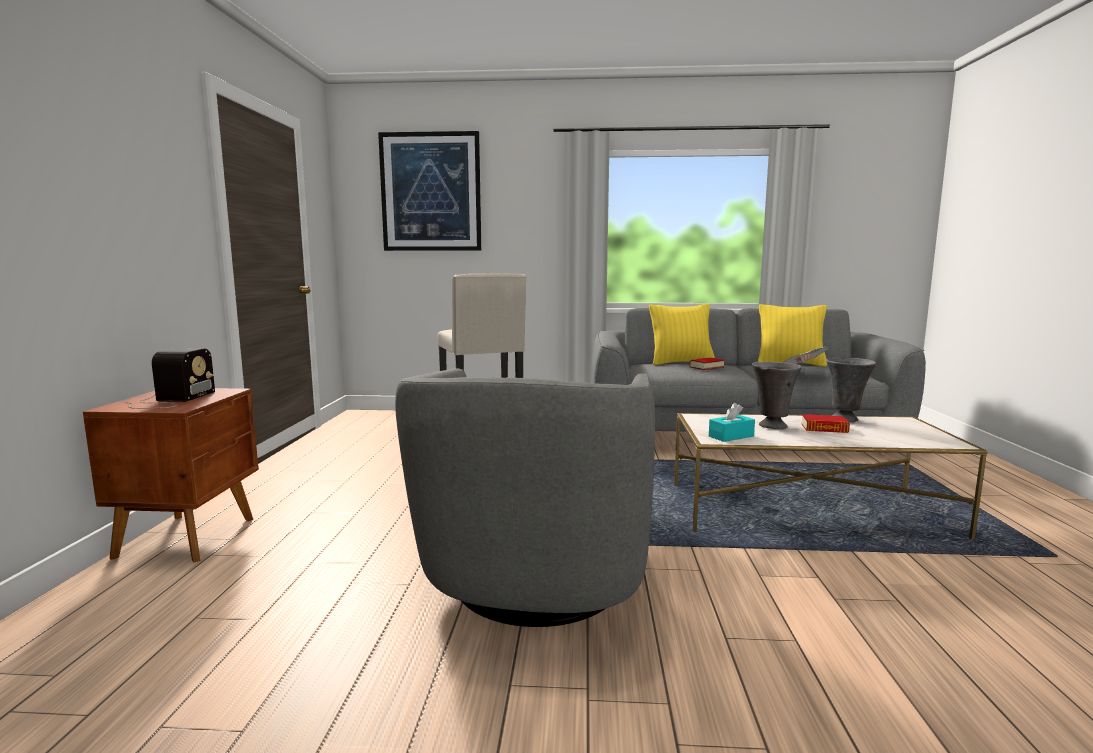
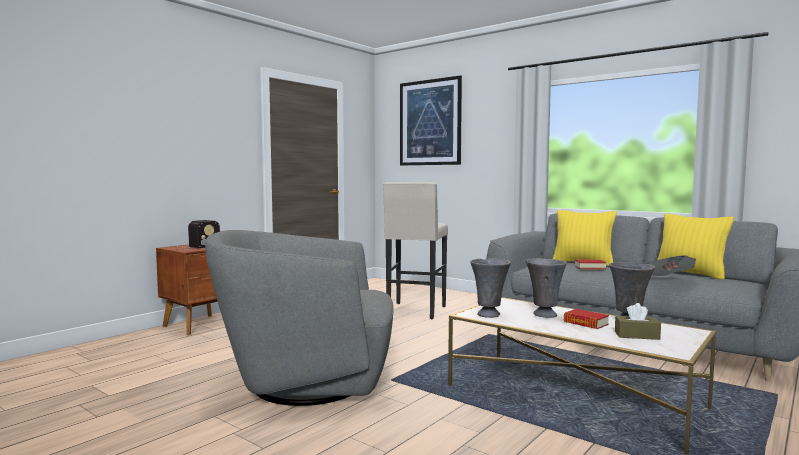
camera: 35 degrees right, 5 degrees down
grey armchair [395,369,655,627] -> grey armchair turned 45 degrees clockwise [205,230,394,406]
turquoise tissue box [709,403,755,442] -> grey vase [470,258,511,318]
none -> brown tissue box [615,303,661,340]

